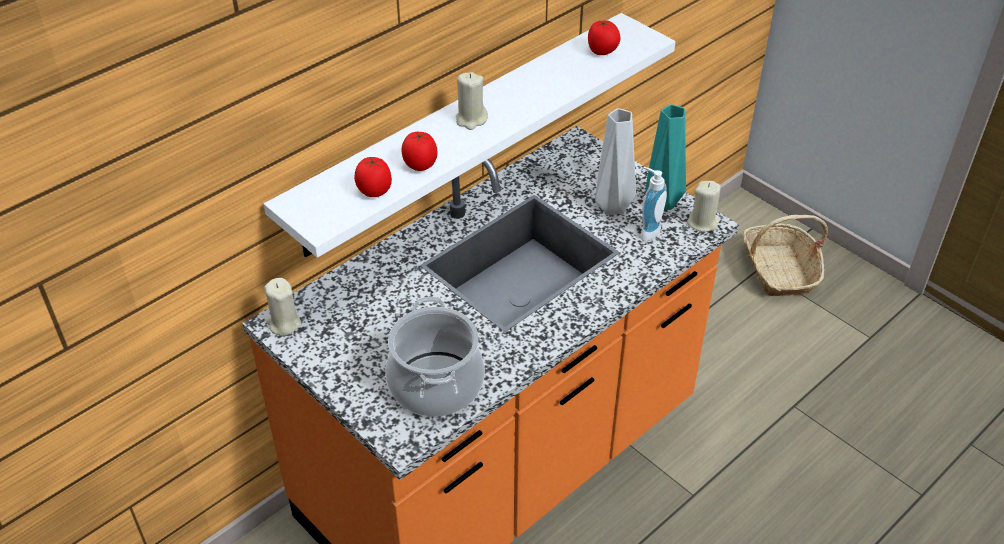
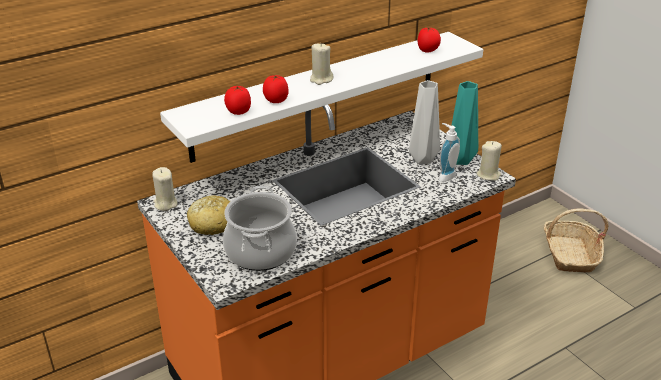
camera: 10 degrees right, 10 degrees down
none -> bread [187,195,230,235]

